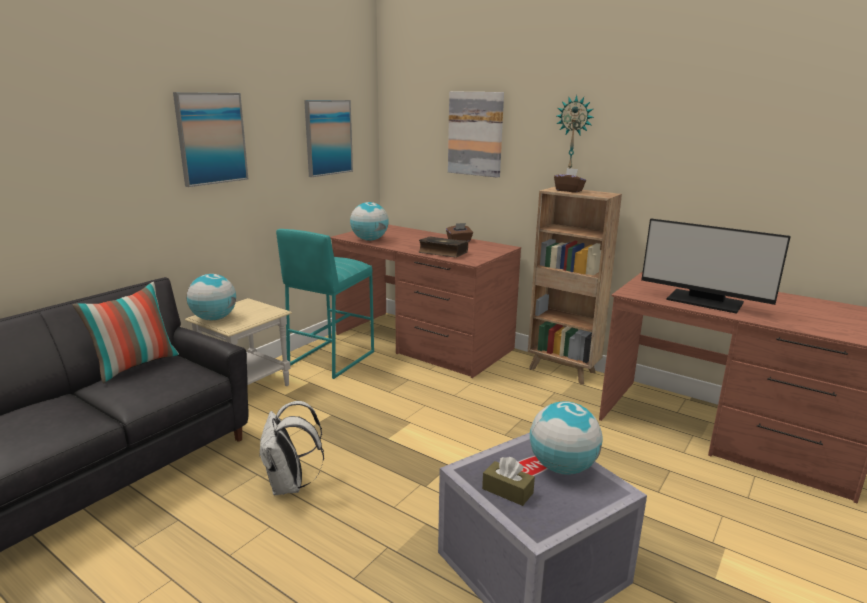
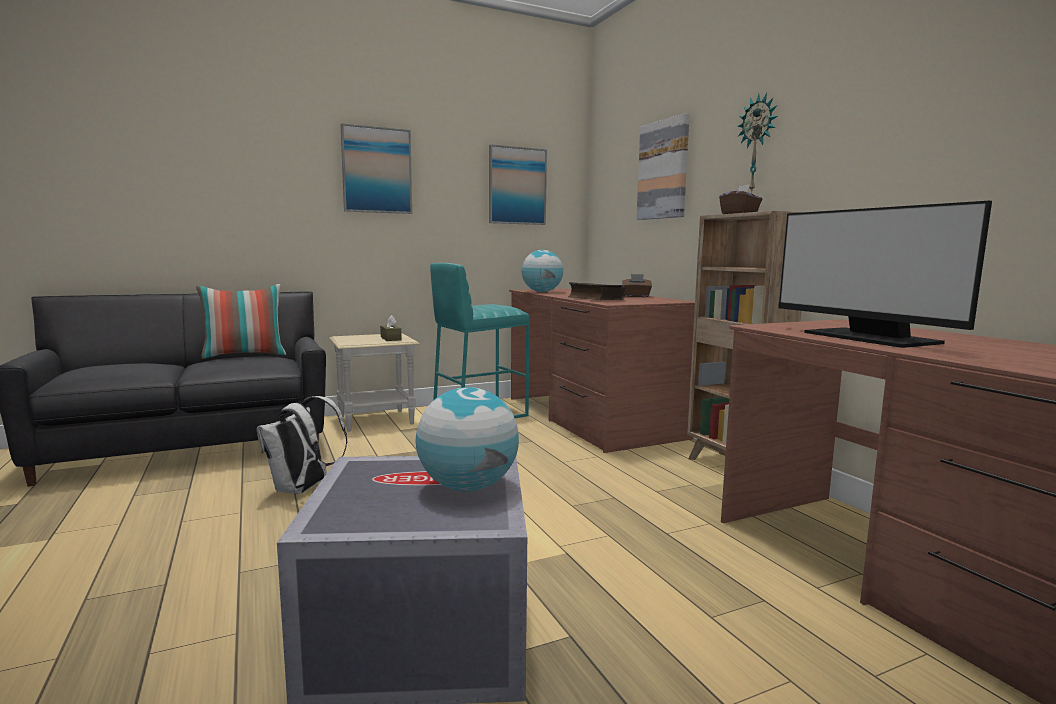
camera: 30 degrees right, 10 degrees down
globe [186,274,236,321] -> none
brown tissue box [482,457,535,506] -> brown tissue box moved to [380,315,402,341]

